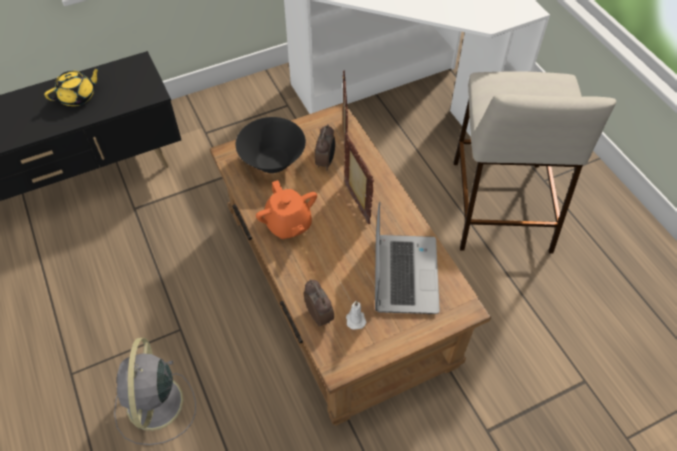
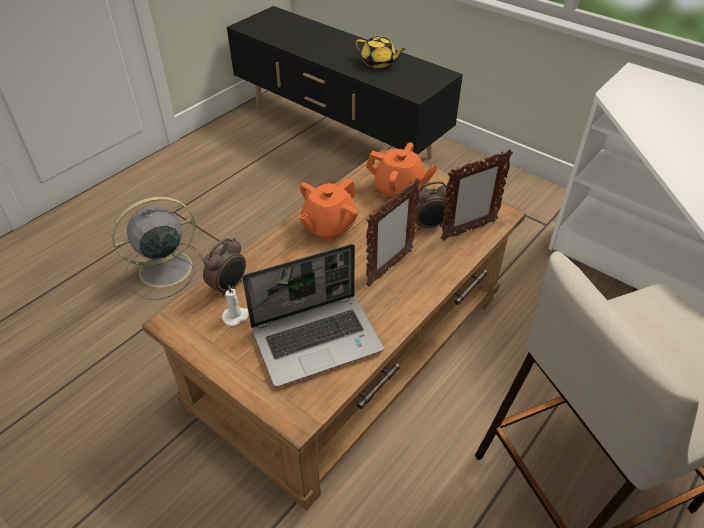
camera: 65 degrees right, 10 degrees down
black bowl [235,117,306,173] -> orange teapot [366,142,438,198]

